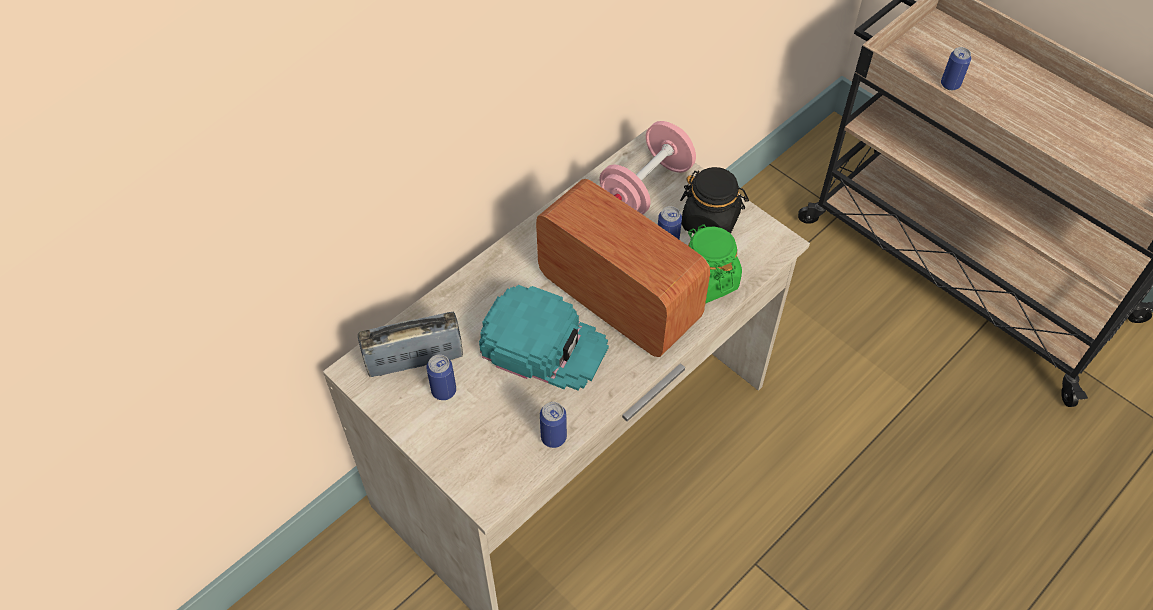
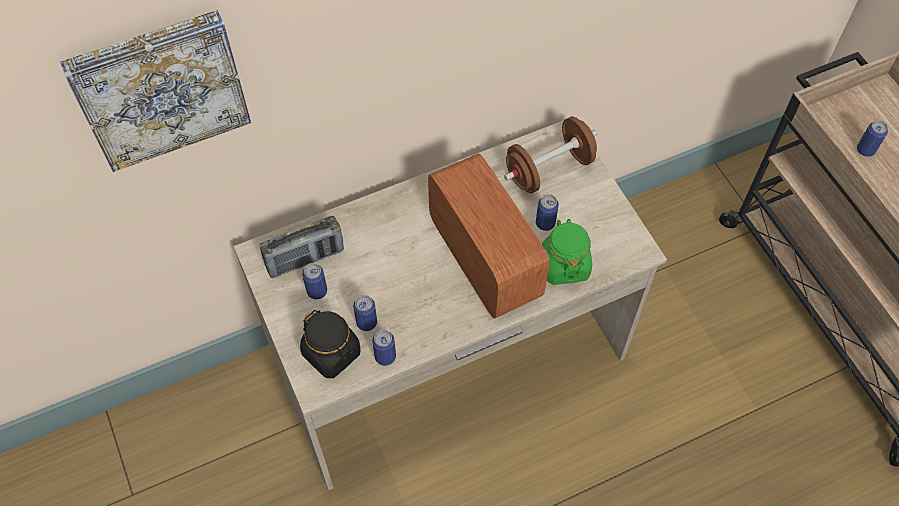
camera: 20 degrees right, 5 degrees up
radio [358,312,463,377] -> radio turned 150 degrees clockwise [260,216,344,278]
turquoise cap [479,285,609,390] -> none
pink dumbbell [599,121,696,215] -> brown dumbbell [504,116,597,193]
black jar [680,167,749,234] -> black jar moved to [300,310,361,378]
none -> picture [60,10,251,172]
none -> can [353,295,377,331]

